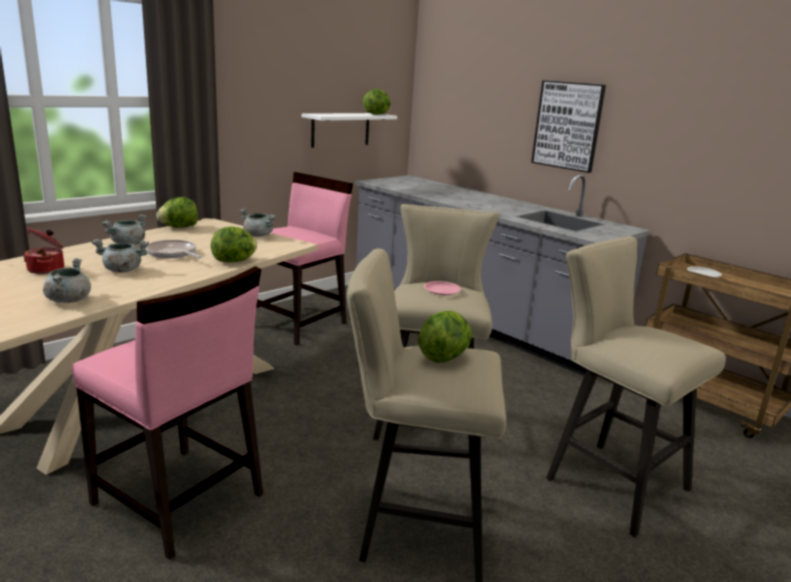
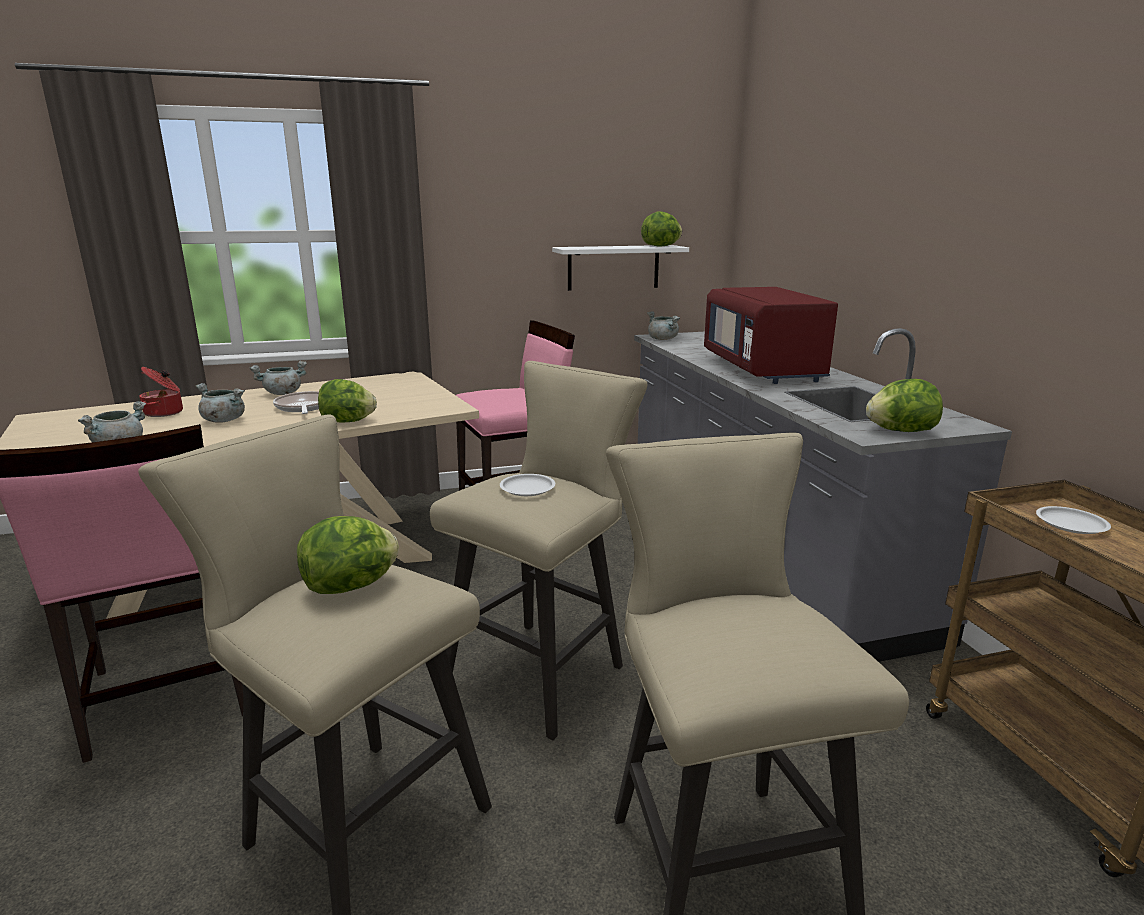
camera: 30 degrees right, 0 degrees up
lettuce [156,197,198,228] -> lettuce moved to [866,379,943,432]
grey cooking pot [239,208,277,237] -> grey cooking pot moved to [647,311,680,340]
pink plate [424,281,461,295] -> white plate [500,474,555,496]
picture [531,80,606,173] -> none
none -> red microwave [704,287,838,384]

